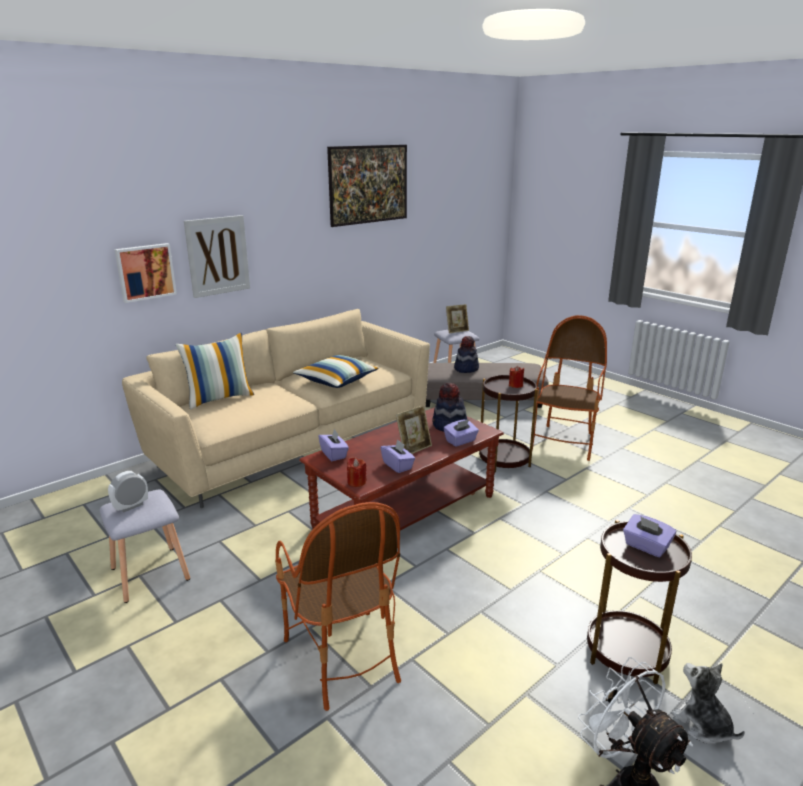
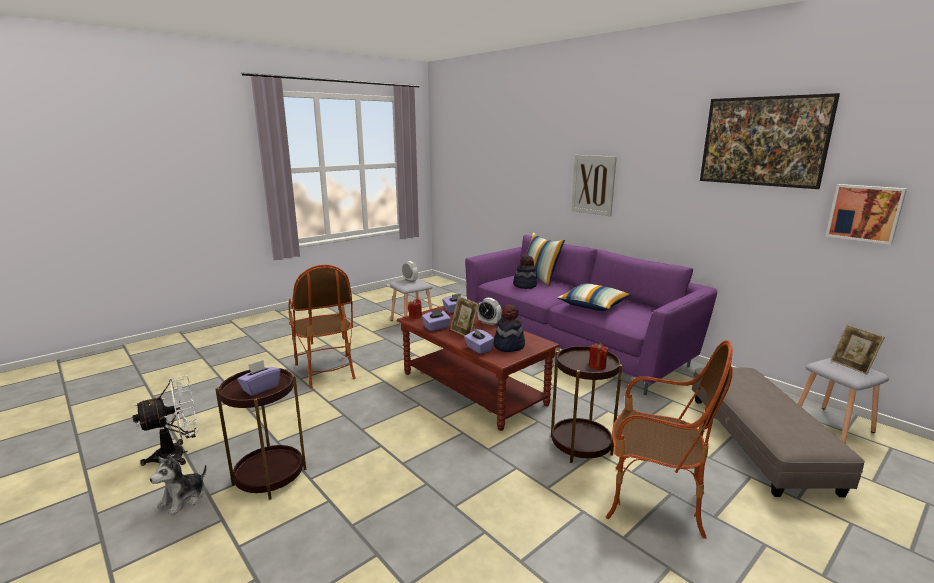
camera: 90 degrees right, 5 degrees down
picture [114,243,177,303] -> picture moved to [826,184,907,245]
beige sofa [122,309,430,508] -> purple sofa [465,235,717,395]
armchair [275,502,401,711] -> armchair turned 90 degrees counterclockwise [289,265,356,388]
hat [454,336,479,373] -> hat moved to [513,255,537,289]
plush toy [672,663,745,744] -> plush toy turned 150 degrees clockwise [150,456,207,515]
none -> alarm clock [477,298,501,326]

